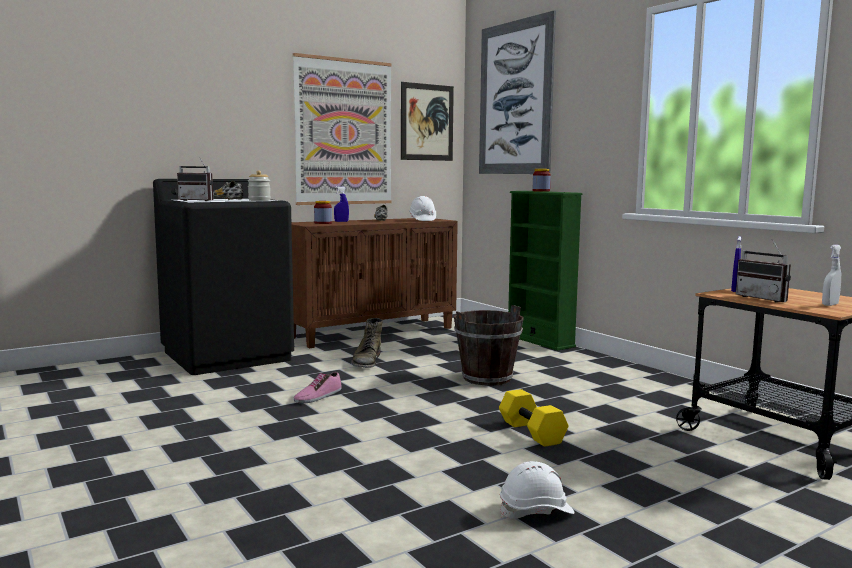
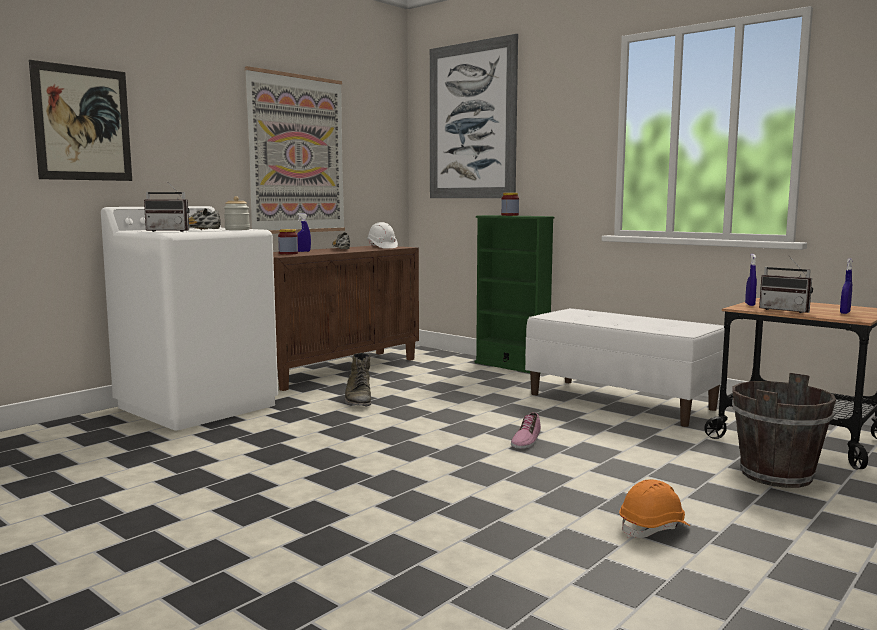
camera: 15 degrees left, 0 degrees up
black washing machine [153,179,294,375] -> white washing machine [101,206,278,430]
shoe [293,372,341,403] -> shoe moved to [511,412,541,449]
picture [401,82,454,161] -> picture moved to [29,60,132,181]
brown bucket [454,305,524,386] -> brown bucket moved to [732,373,836,488]
yellow dumbbell [499,389,569,447] -> none
white hard hat [500,461,574,519] -> orange hard hat [619,480,690,538]
white spray bottle [822,245,841,306] -> blue spray bottle [840,259,852,314]
none -> white bench [525,308,725,427]

